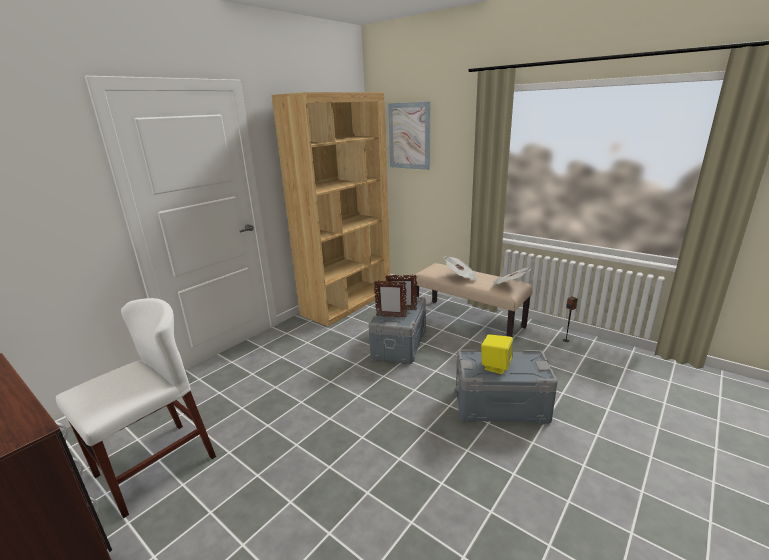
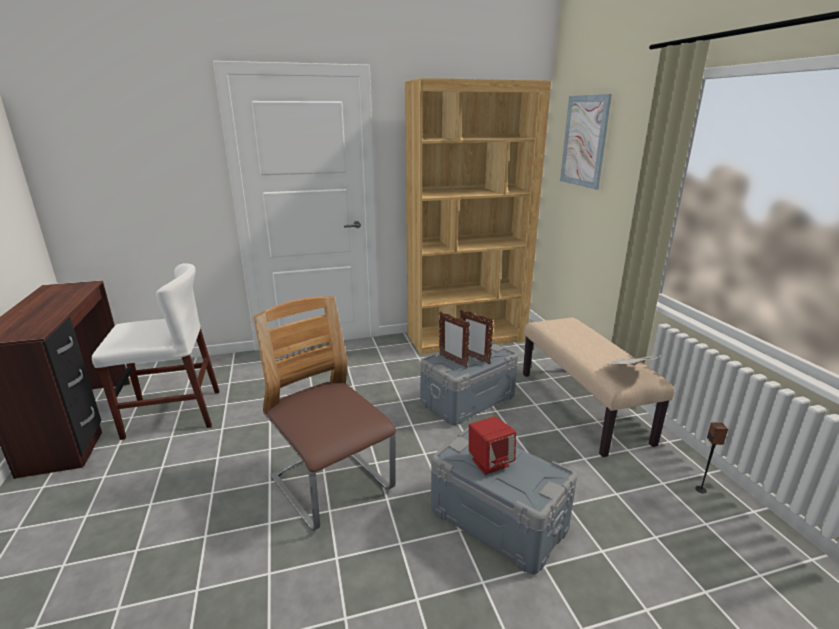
camera: 35 degrees right, 0 degrees up
newspaper [443,256,478,281] -> none
yellow speaker [481,334,513,374] -> red speaker [469,416,516,475]
none -> chair [253,296,396,531]

